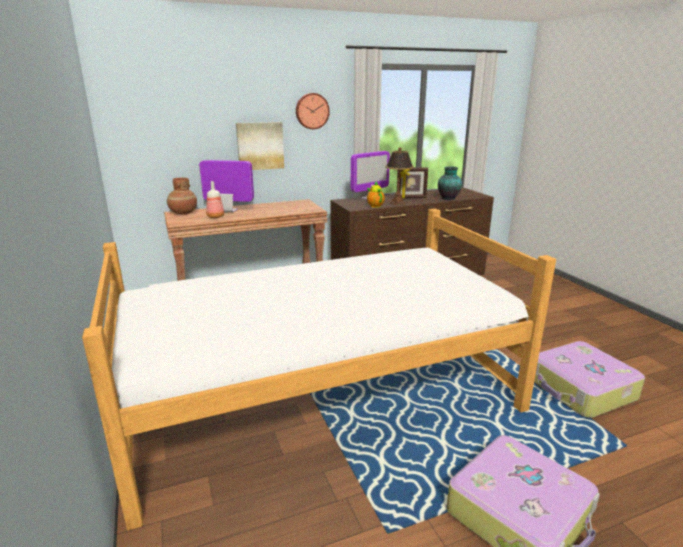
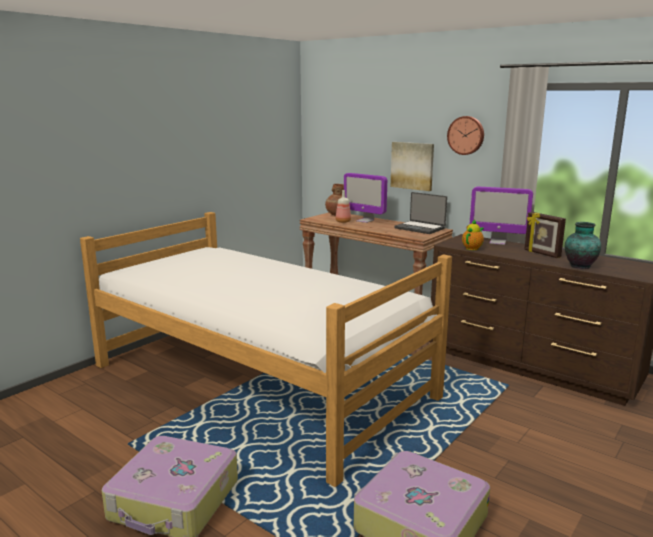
camera: 60 degrees right, 5 degrees down
monitor [199,160,254,212] -> monitor turned 150 degrees clockwise [344,173,387,223]
table lamp [385,147,414,205] -> none
none -> laptop [394,192,447,234]

